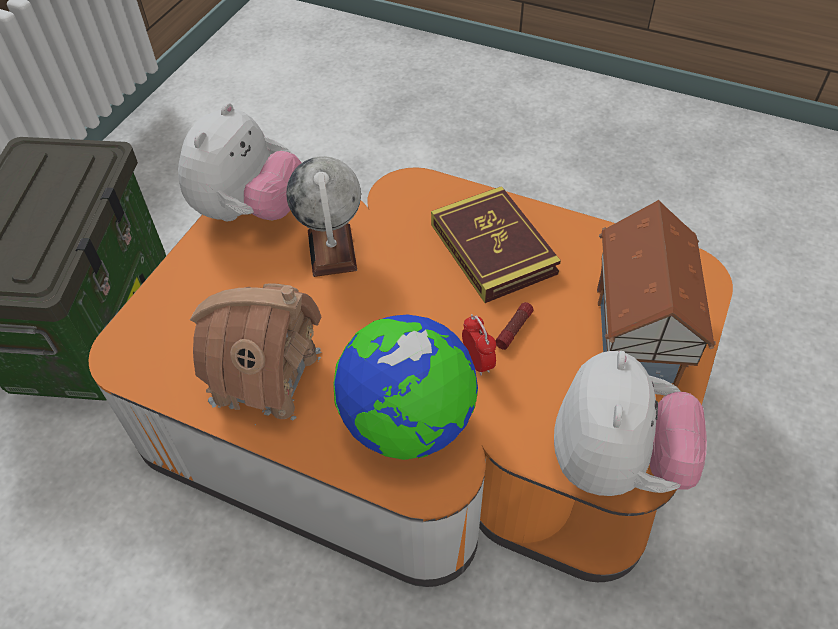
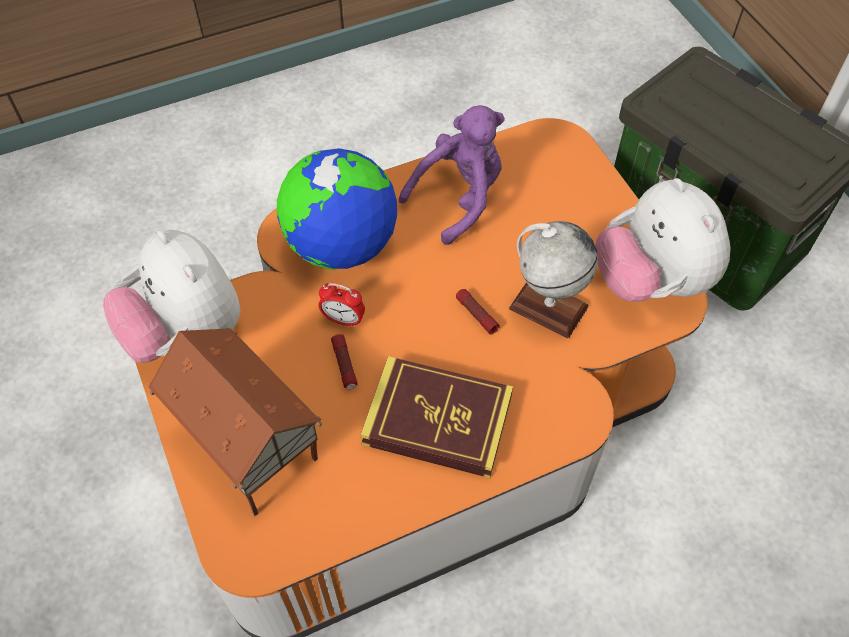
camera: 130 degrees right, 5 degrees up
toy house [190,283,322,425] -> purple plush toy [399,105,505,245]
none -> flashlight [456,289,500,335]

